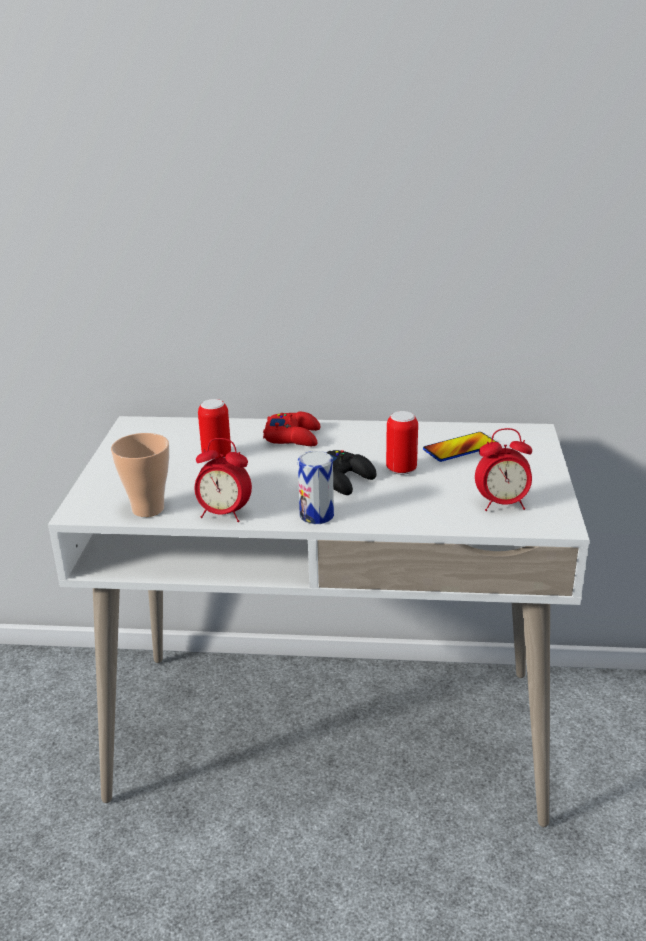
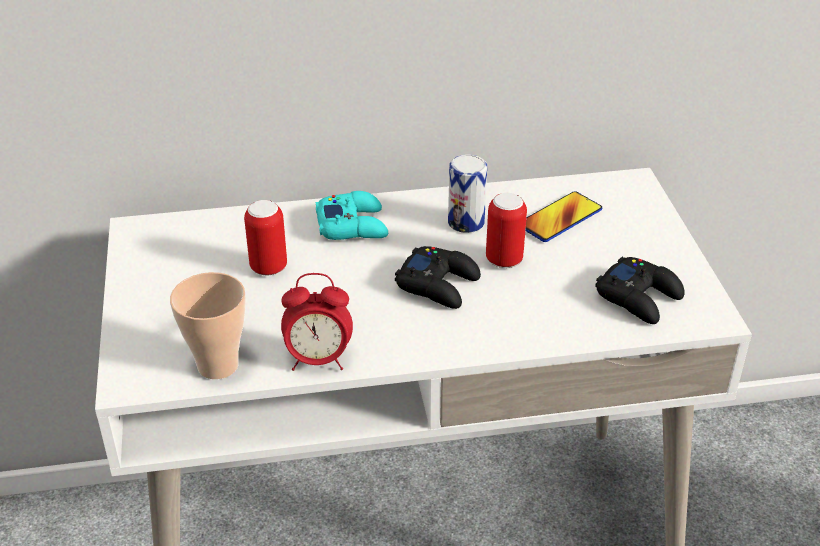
camera: 15 degrees left, 10 degrees up
red game controller [263,412,321,446] -> turquoise game controller [316,191,388,240]
can [298,451,334,524] -> can moved to [448,154,487,233]
alarm clock [475,428,532,511] -> black game controller [595,257,685,324]

